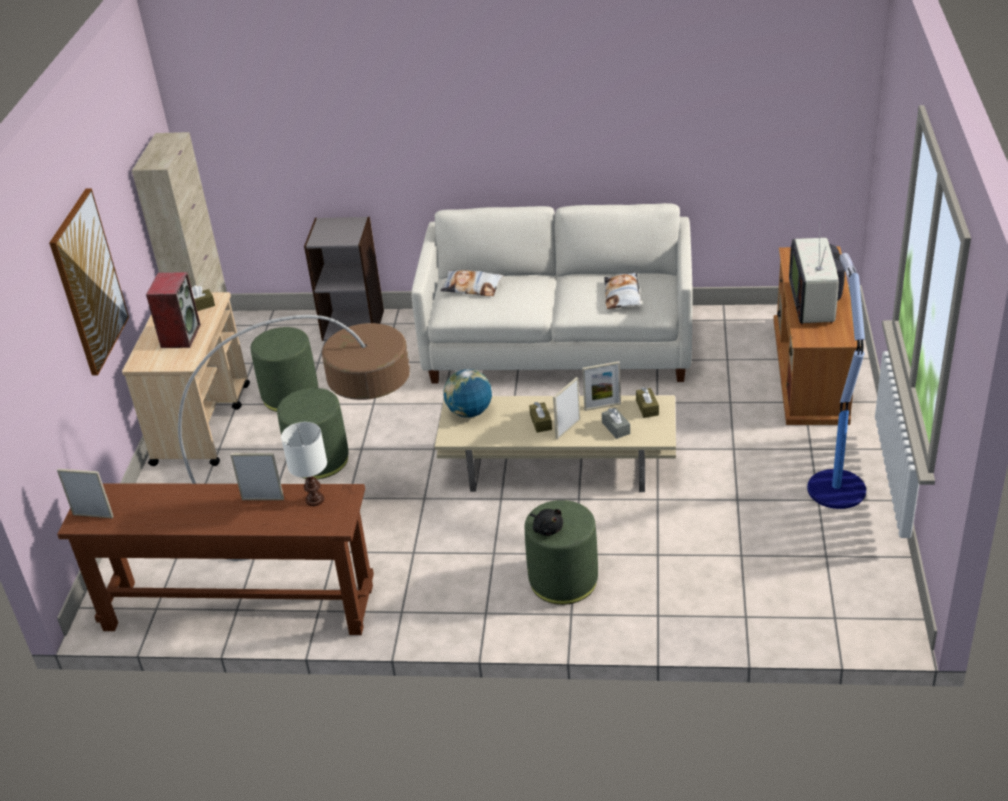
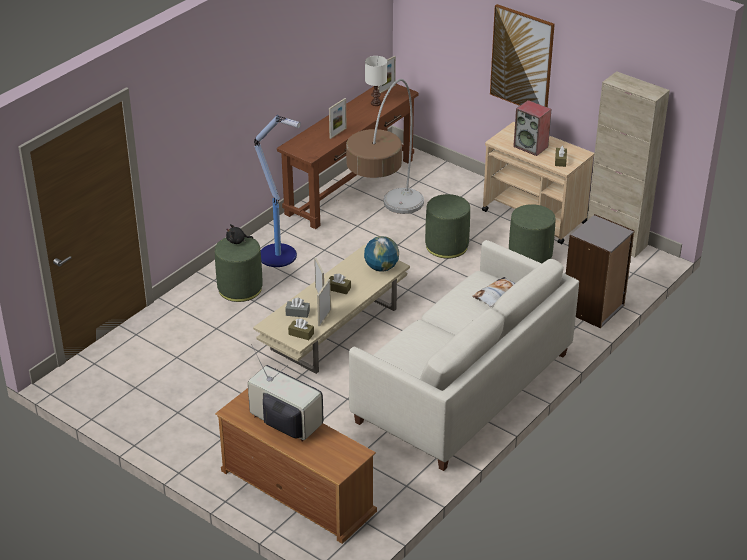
camera: 120 degrees right, 0 degrees up
white table lamp [281,422,327,506] -> white table lamp moved to [365,56,387,106]
pillow [604,272,641,309] -> none
floor lamp [807,253,866,509] -> floor lamp moved to [254,115,301,267]

